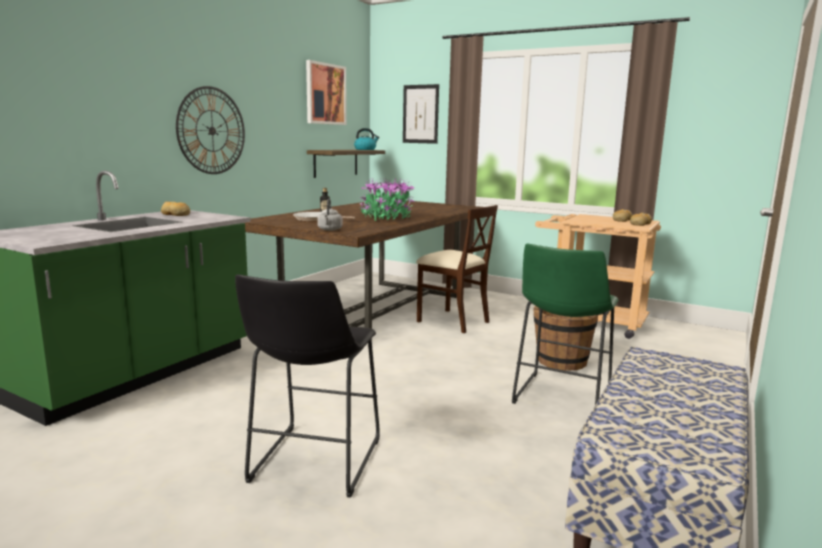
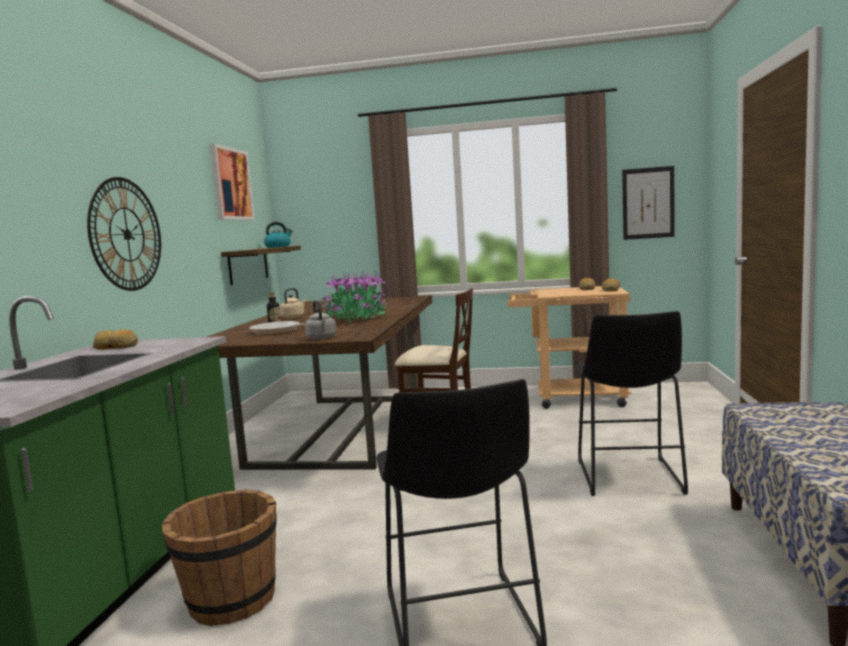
camera: 20 degrees left, 5 degrees down
picture [403,84,439,144] -> picture moved to [622,166,675,240]
green stool [512,244,619,405] -> black stool [576,311,688,496]
brown bucket [533,306,598,371] -> brown bucket moved to [162,489,277,626]
none -> beige kettle [279,288,306,319]

